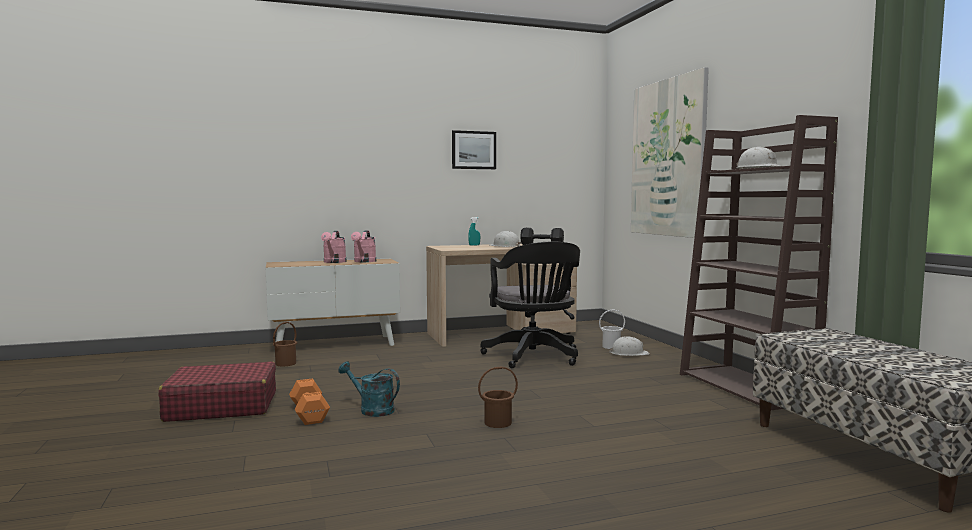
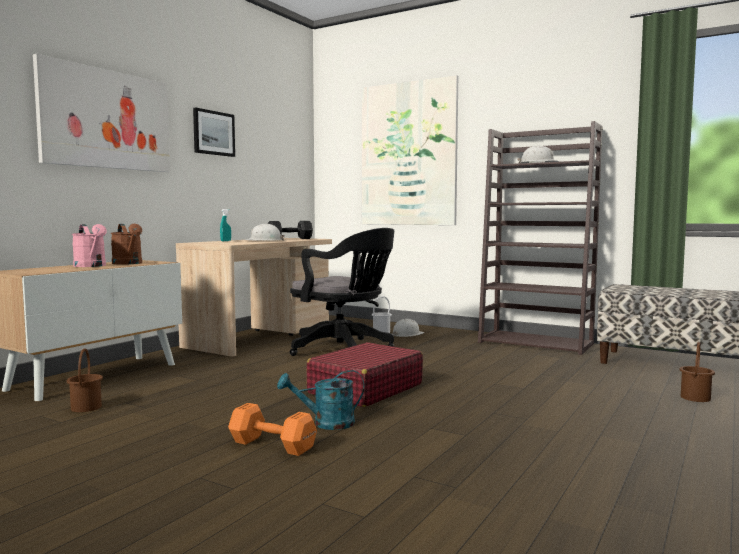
camera: 40 degrees left, 0 degrees up
red suitcase [158,361,276,422] -> red suitcase moved to [306,342,423,407]
pink watering can [351,230,376,262] -> brown watering can [111,224,142,264]
brown bucket [478,366,518,428] -> brown bucket moved to [680,342,715,402]
none -> picture [33,54,170,172]

